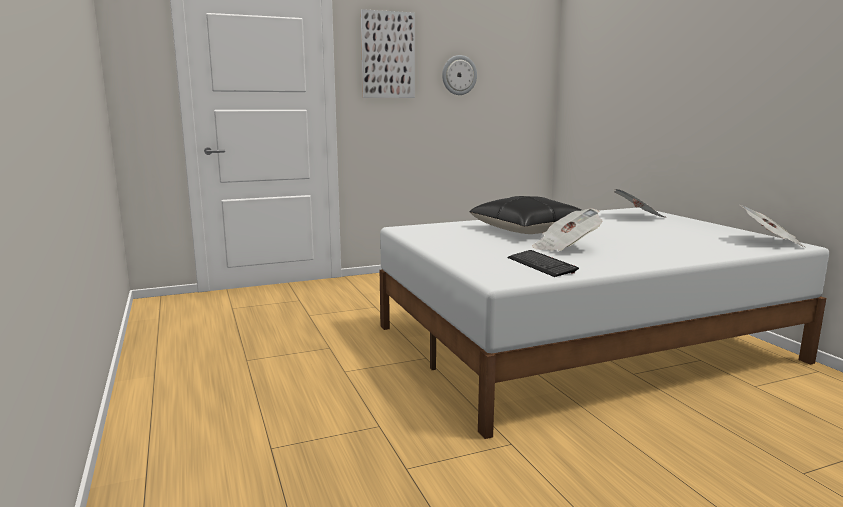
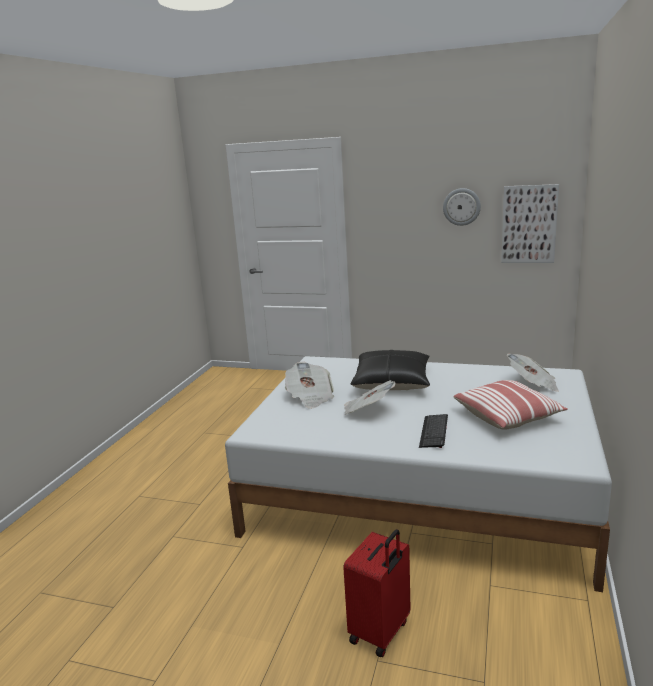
camera: 40 degrees right, 5 degrees up
picture [361,9,415,98] -> picture moved to [501,184,559,263]
keyboard [508,250,579,277] -> keyboard moved to [419,414,448,448]
newspaper [740,205,805,247] -> newspaper moved to [285,362,334,409]
none -> red suitcase [343,529,410,658]
none -> pillow [453,380,568,430]

